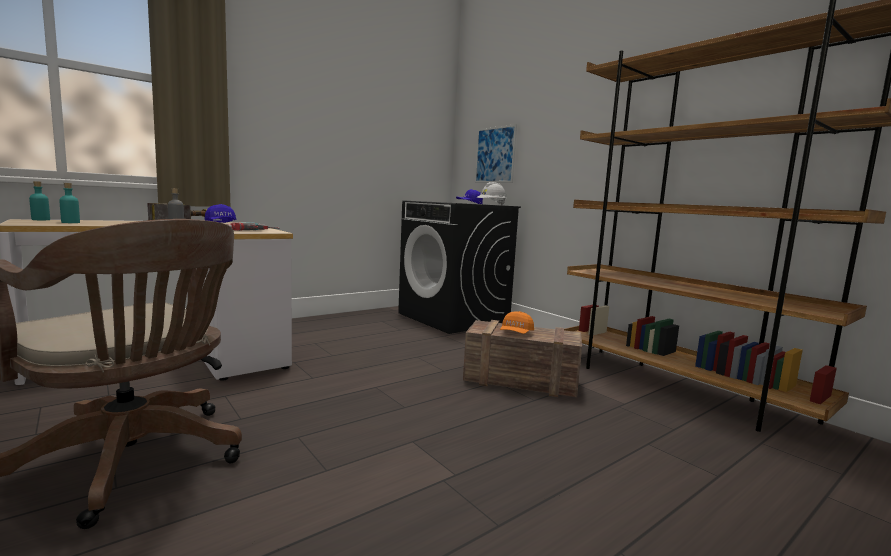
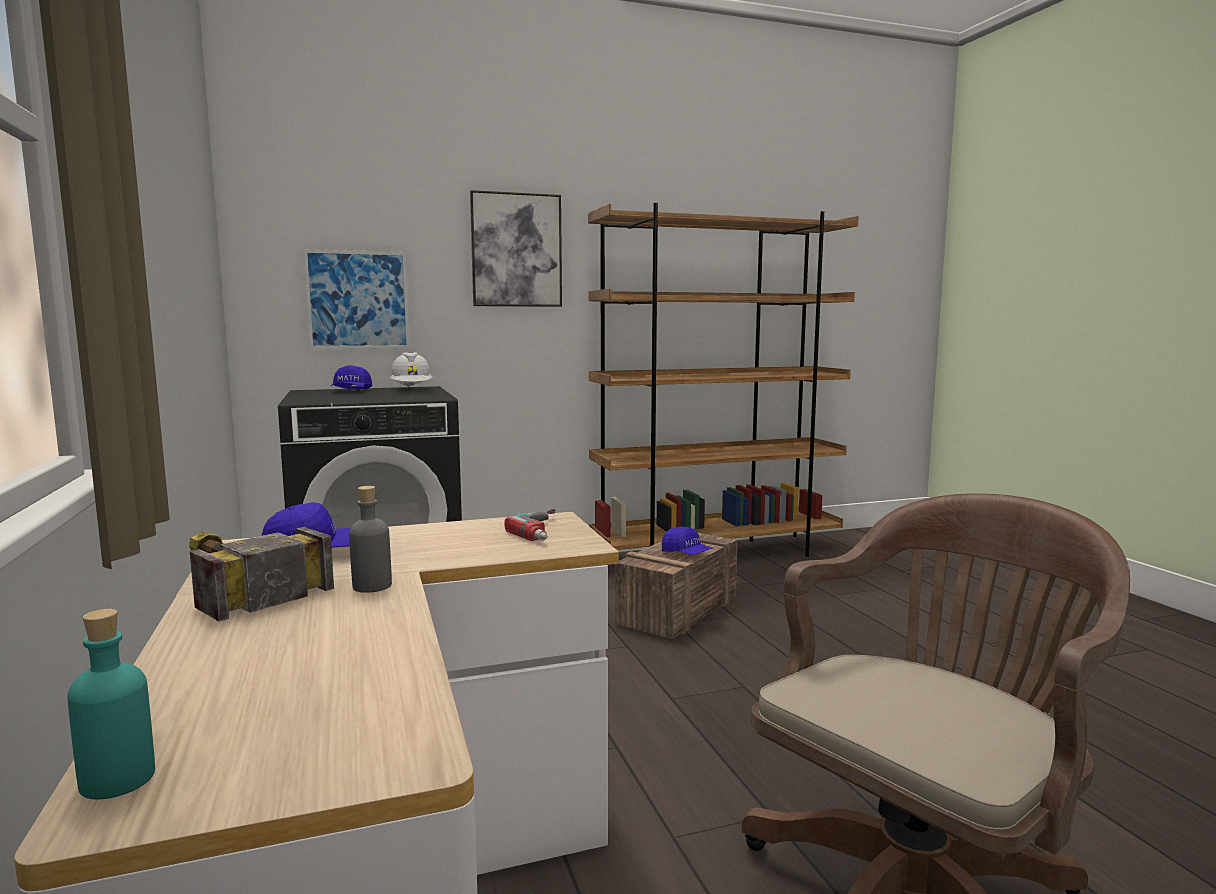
camera: 70 degrees left, 0 degrees up
turquoise bottle [59,183,80,223] -> none
orange cap [500,311,534,334] -> blue cap [662,527,713,555]
none -> picture [470,190,562,307]

